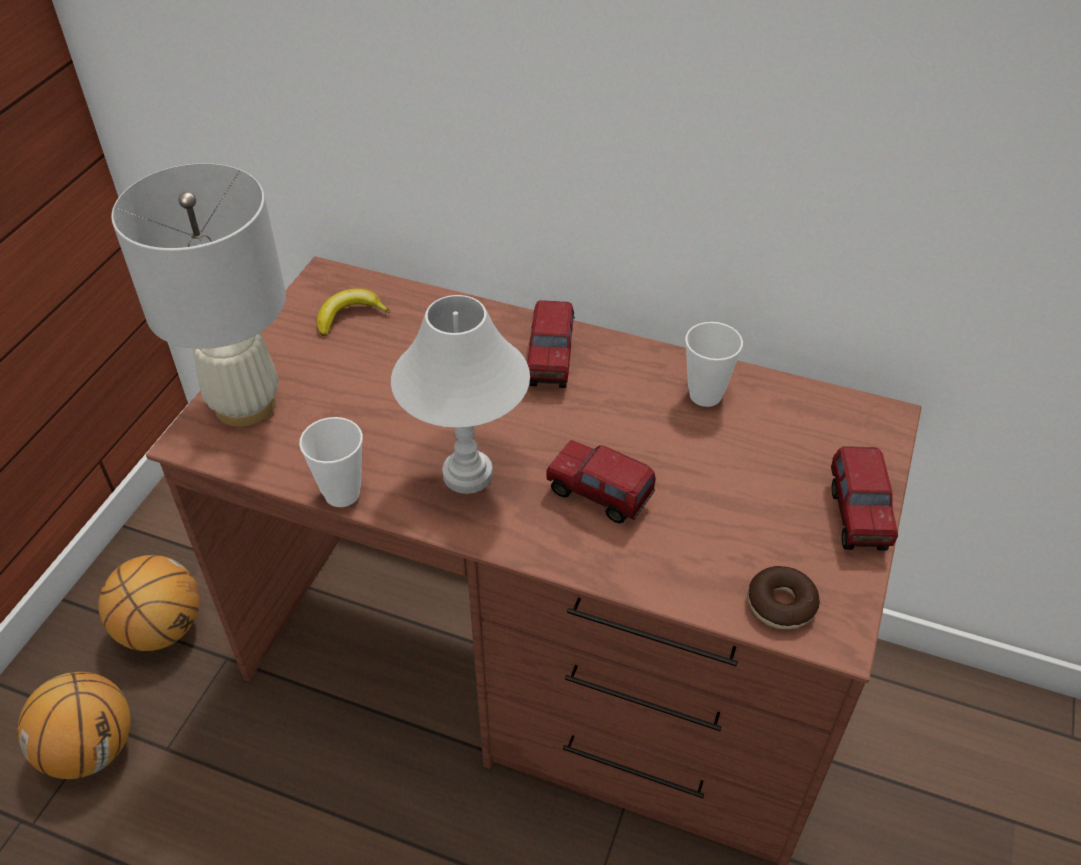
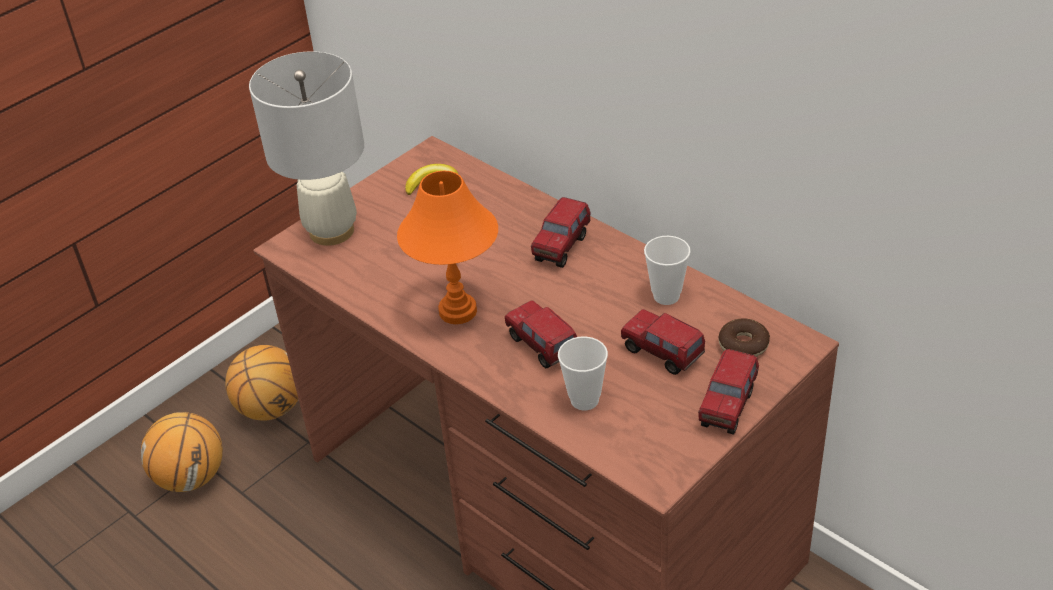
camera: 25 degrees right, 5 degrees down
cup [299,417,363,507] -> cup moved to [558,337,608,411]
white table lamp [391,295,530,494] -> orange table lamp [397,171,498,324]
donut [748,566,820,630] -> donut moved to [718,318,770,357]
none -> toy truck [621,309,705,375]

